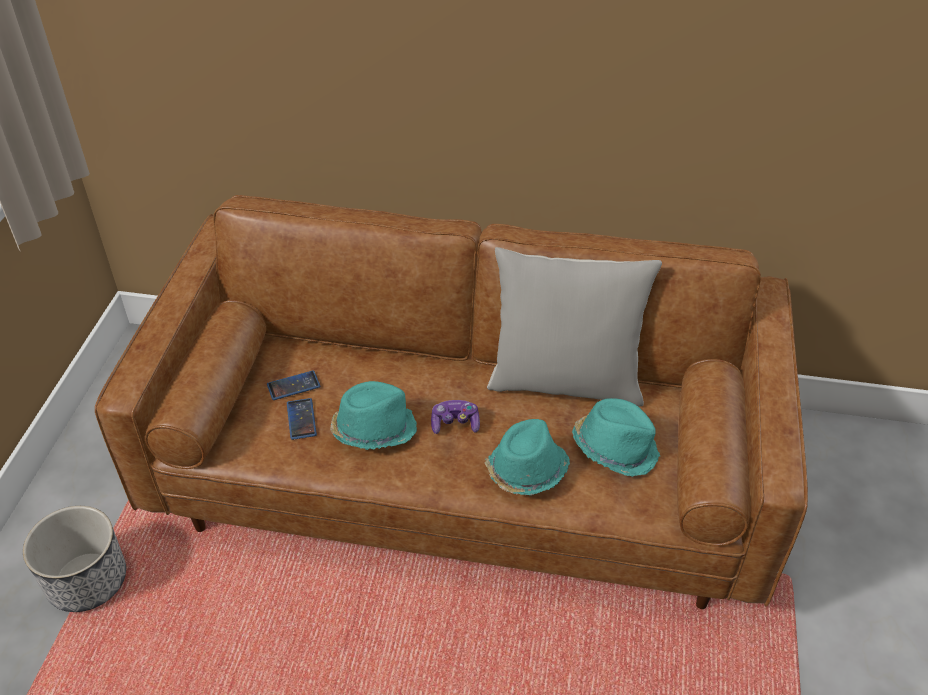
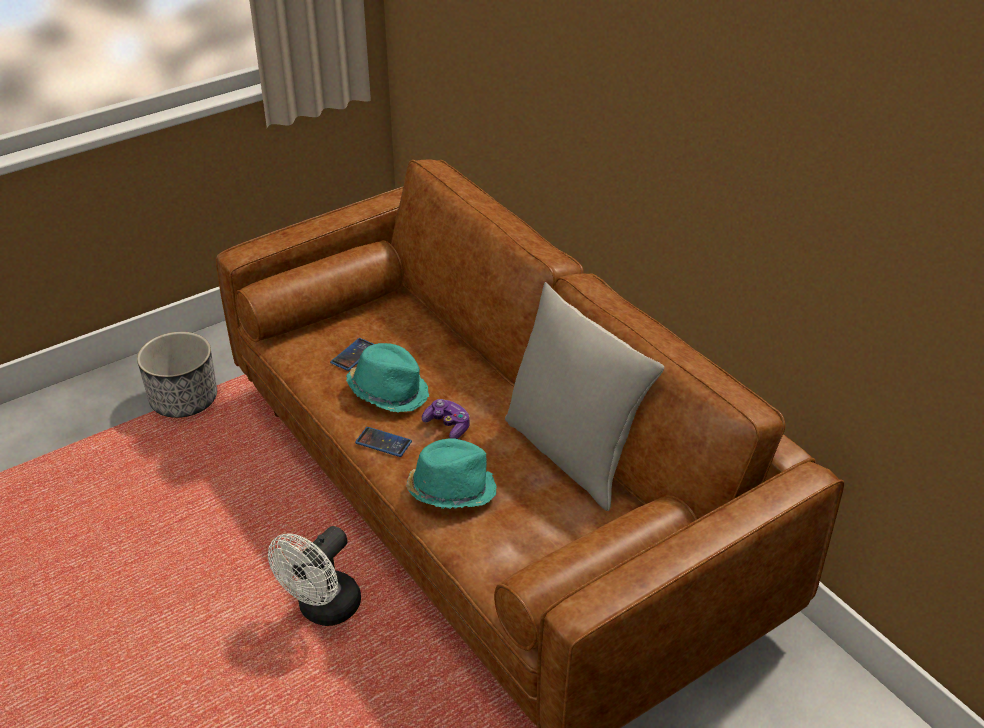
camera: 45 degrees right, 5 degrees down
phone [267,370,320,400] -> phone moved to [355,427,412,457]
turquoise hat [572,398,660,477] -> none
none -> white fan [268,526,361,626]

